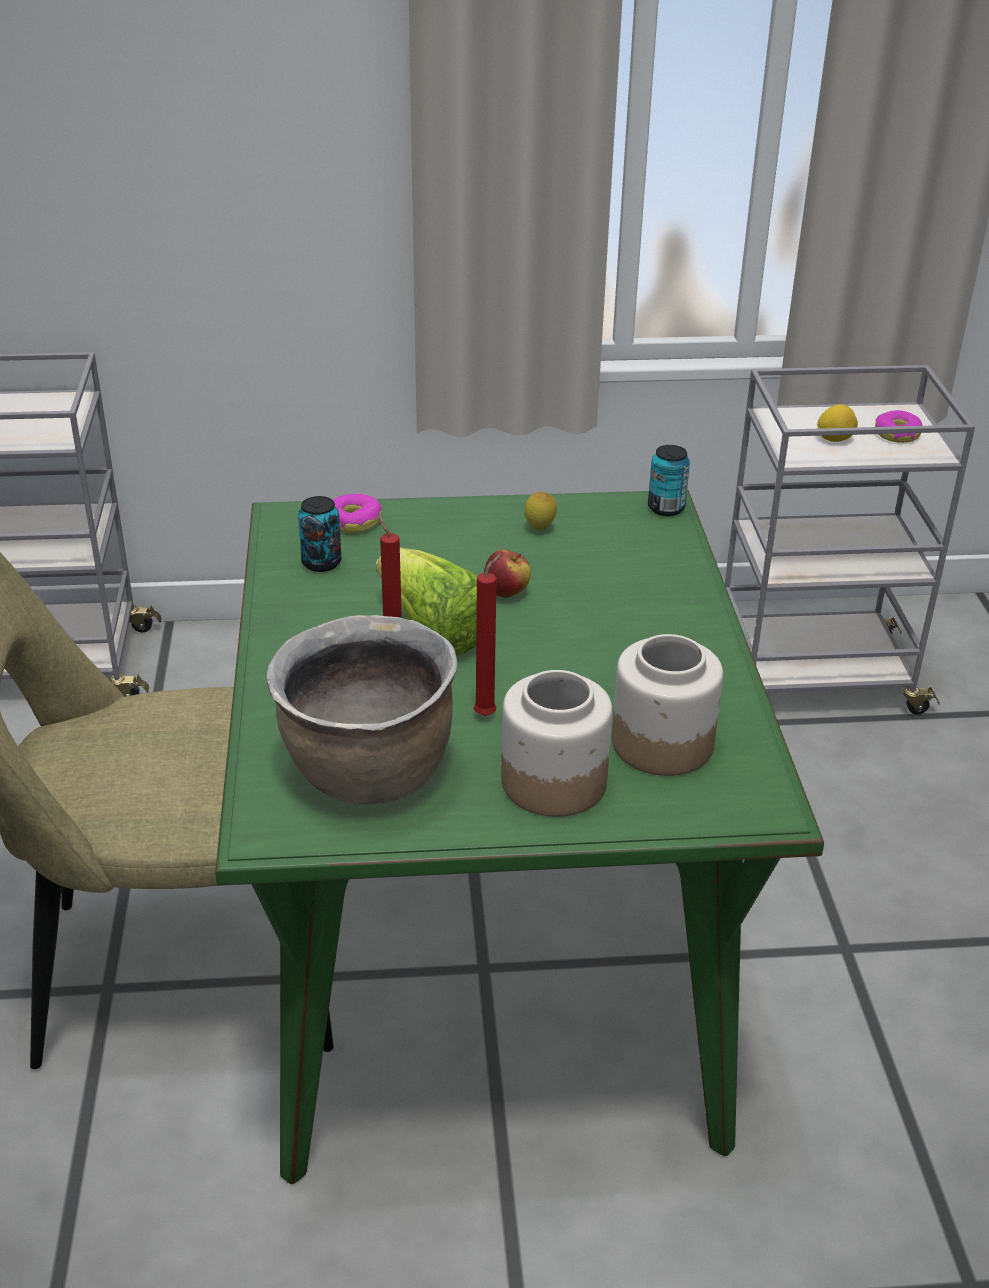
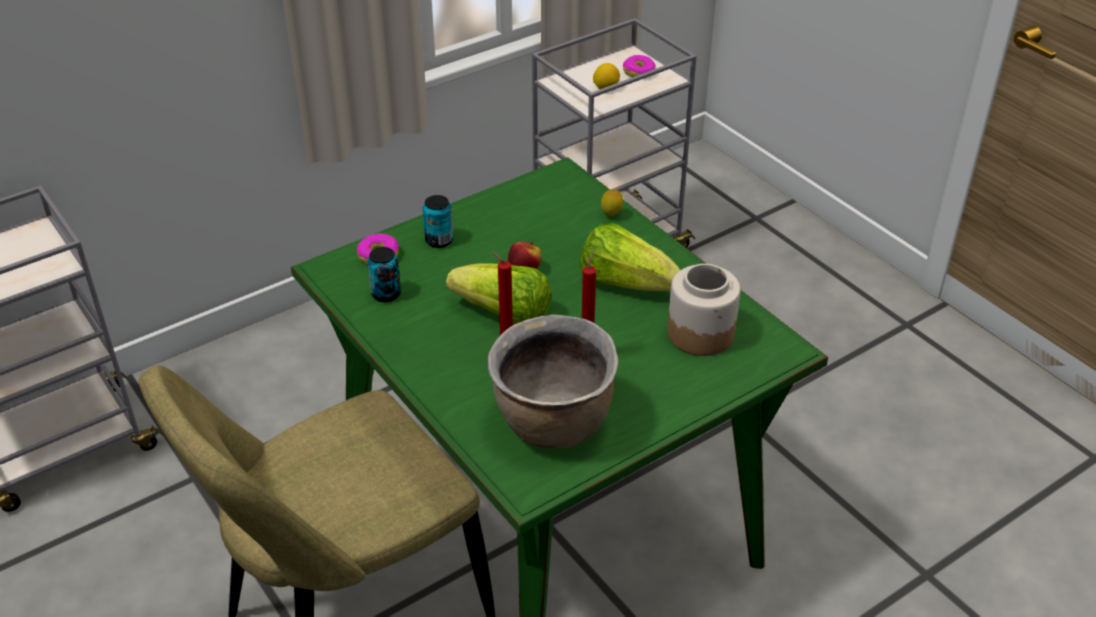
camera: 30 degrees left, 5 degrees up
jar [501,670,612,817] -> none
lemon [525,491,557,530] -> lemon moved to [601,189,624,216]
can [648,445,690,516] -> can moved to [423,195,453,248]
none -> lettuce [580,224,680,292]

